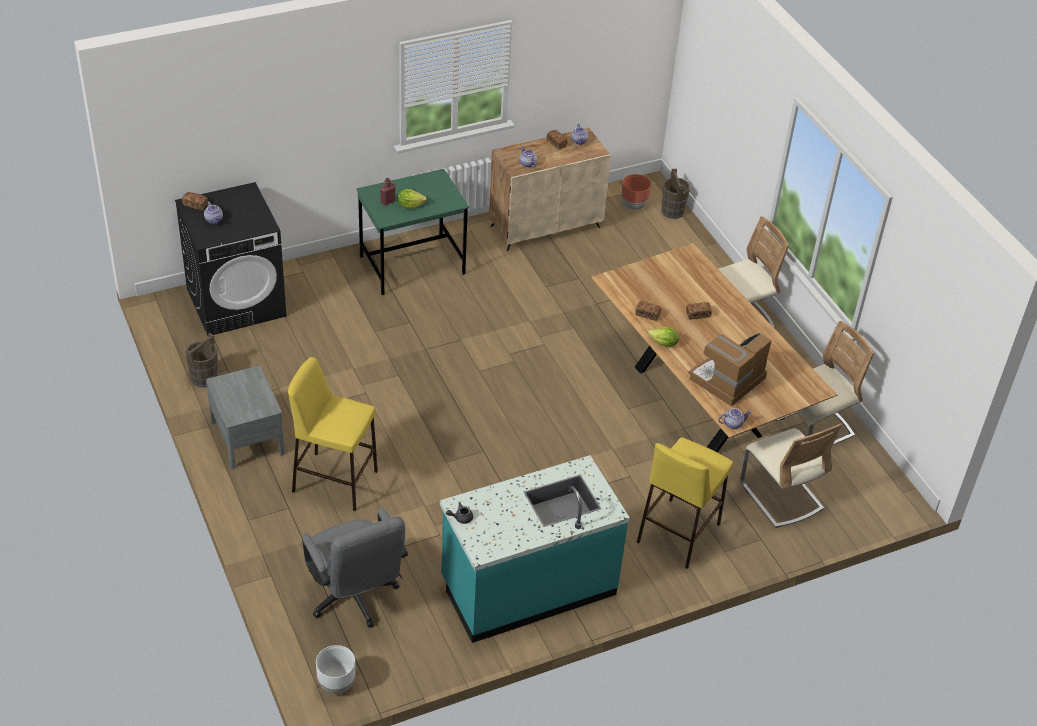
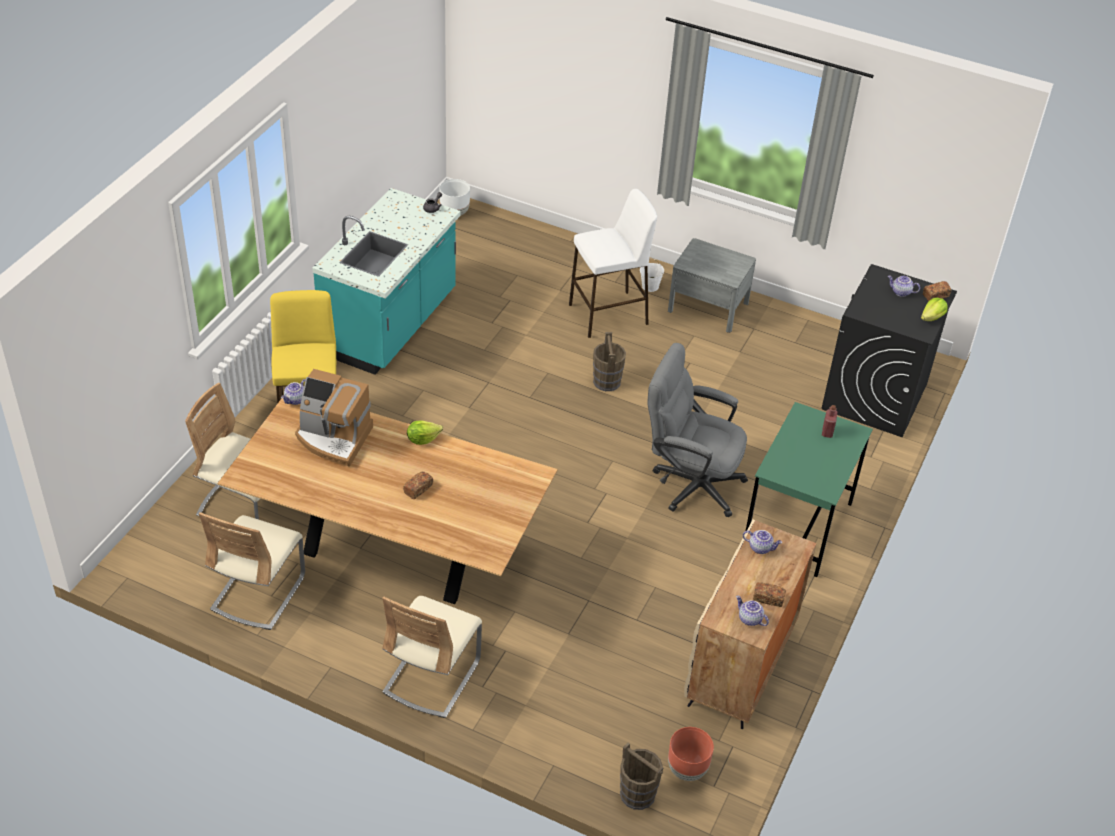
camera: 140 degrees right, 0 degrees up
brown bucket [185,333,218,388] -> brown bucket moved to [593,332,626,391]
yellow stool [288,357,378,511] -> white stool [569,189,657,338]
grey office chair [302,508,408,628] -> grey office chair moved to [647,343,748,517]
lettuce [398,189,427,209] -> lettuce moved to [921,298,948,321]
bread [635,301,661,321] -> none
coffee machine [688,333,772,406] -> coffee machine turned 105 degrees clockwise [295,369,373,467]
none -> white bucket [640,258,664,292]

